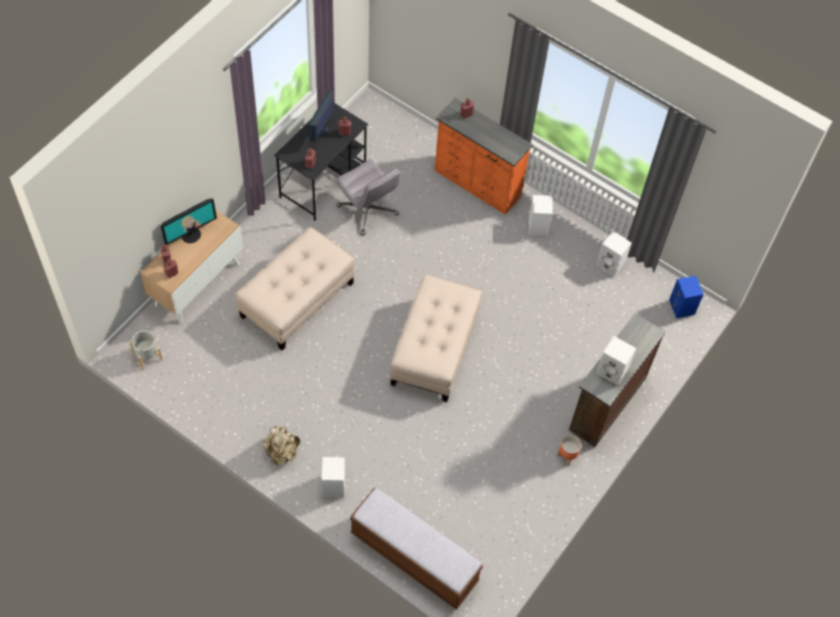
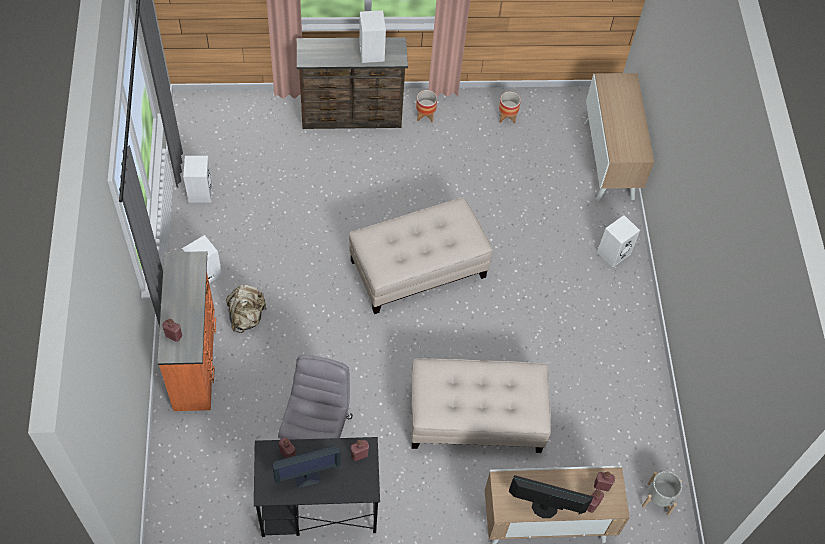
camera: 130 degrees left, 0 degrees up
beige backpack [262,426,300,465] -> beige backpack moved to [226,285,266,333]
bench [350,488,483,610] -> cabinet [584,73,654,201]
blue speaker [669,276,704,318] -> none
none -> planter [499,92,521,123]

